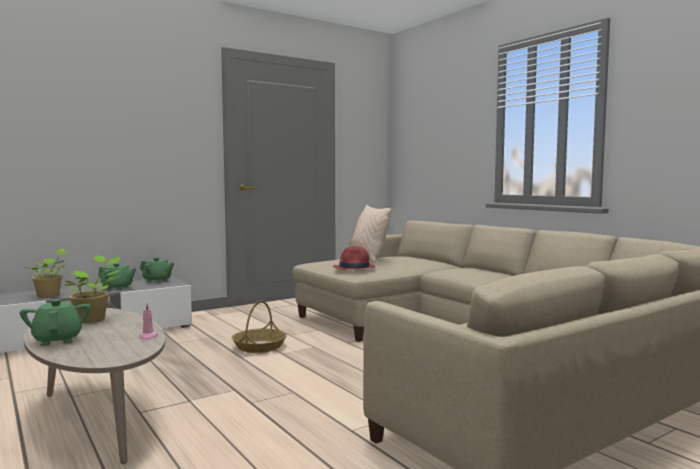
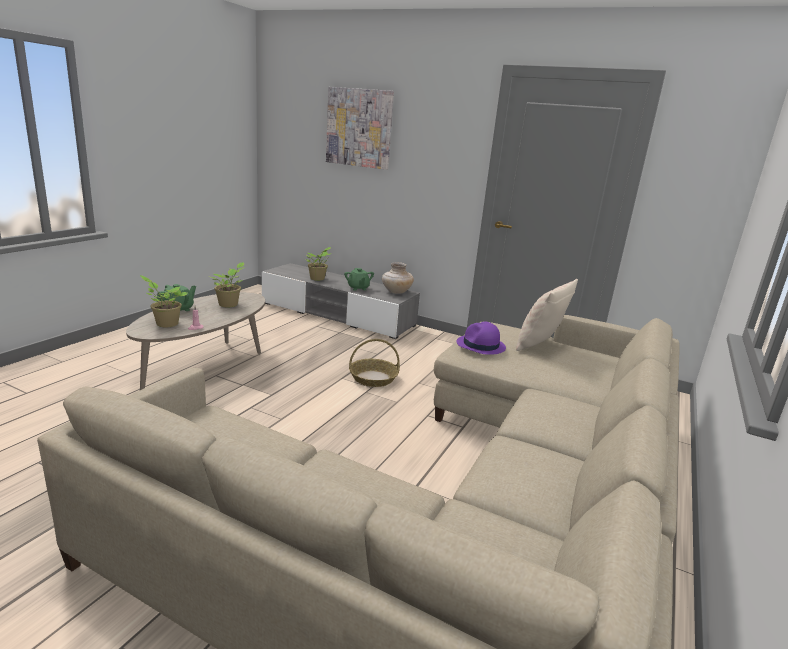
camera: 60 degrees right, 15 degrees up
green teapot [140,258,174,283] -> beige vase [382,262,414,294]
red hat [333,246,376,270] -> purple hat [457,321,506,355]
none -> potted plant [140,275,188,327]
none -> picture [326,87,394,170]

